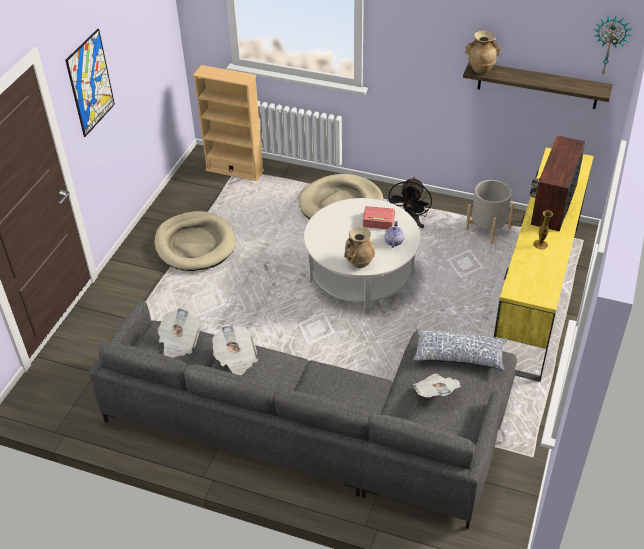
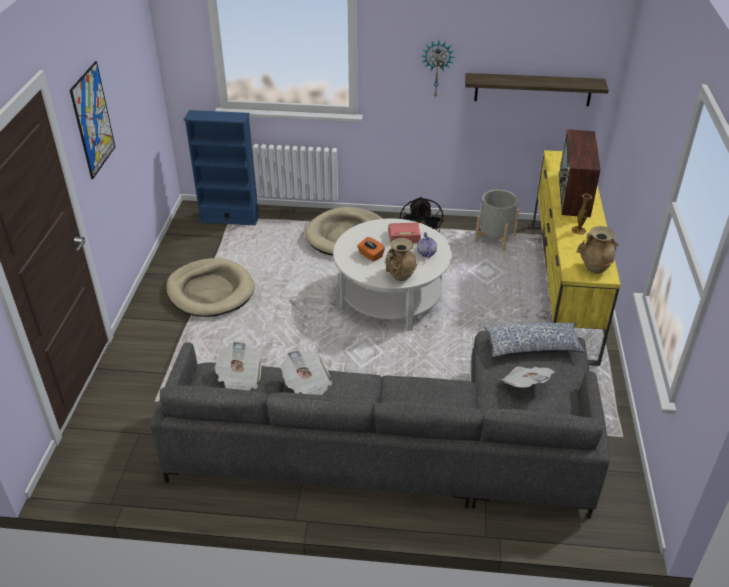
camera: 15 degrees left, 5 degrees down
beige bookcase [193,65,264,181] -> blue bookcase [183,110,259,226]
beige vase [465,30,501,74] -> beige vase moved to [577,226,618,274]
wall clock [593,16,632,75] -> wall clock moved to [422,41,455,98]
none -> orange tissue box [357,237,385,262]

